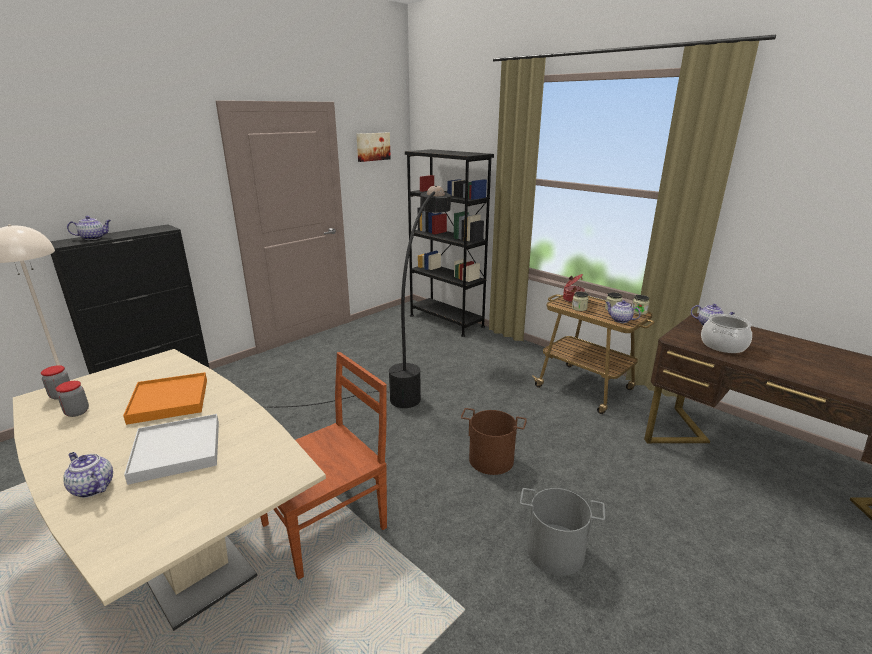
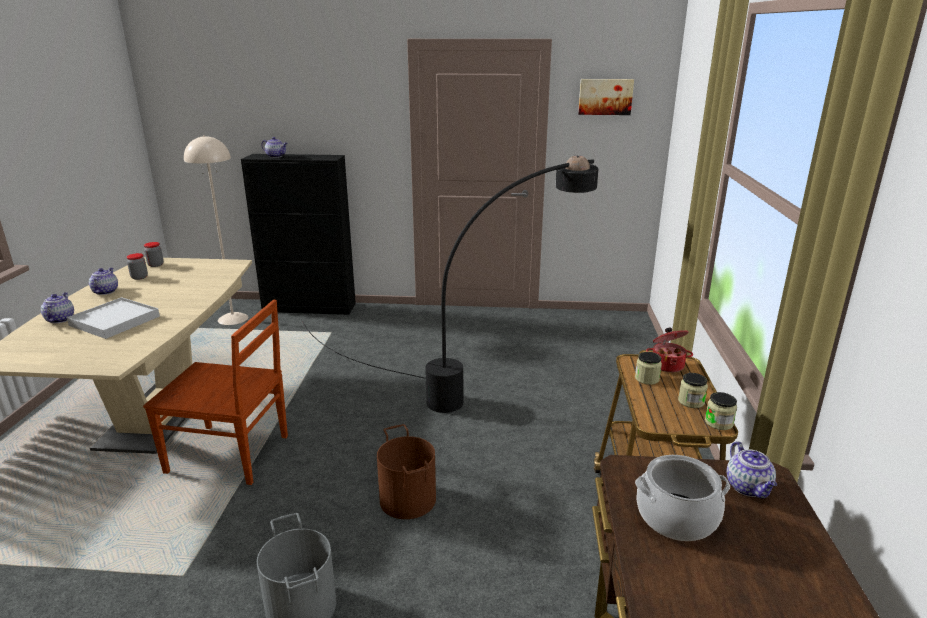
camera: 50 degrees right, 0 degrees up
orange tray [123,372,207,425] -> none
black bookcase [405,149,494,337] -> none
teapot [606,300,641,323] -> teapot moved to [89,268,118,295]

